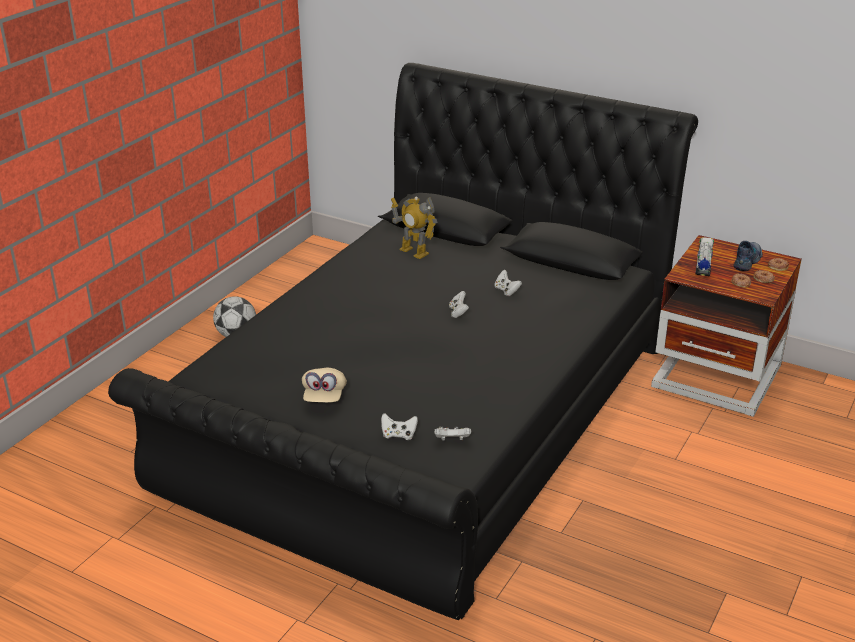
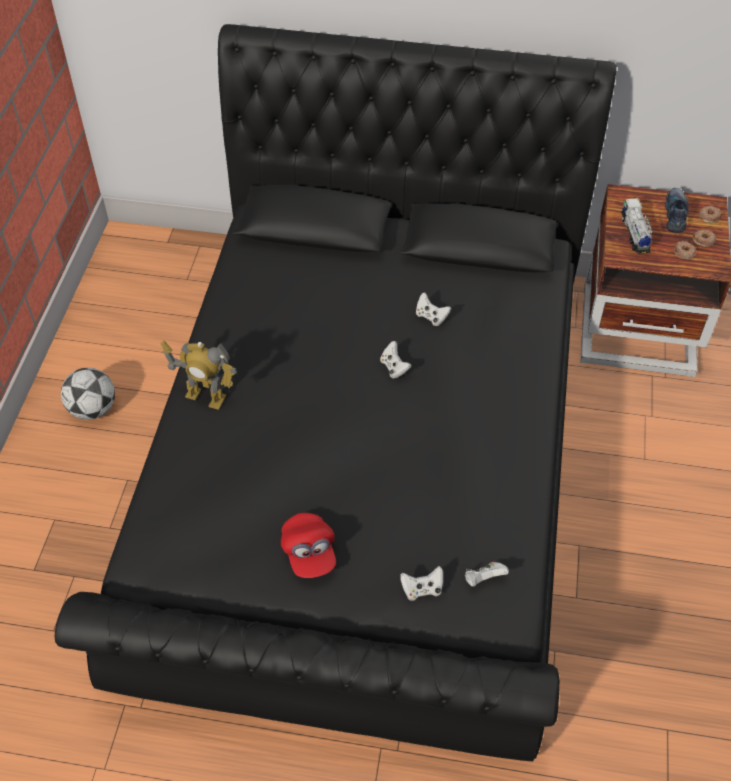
camera: 20 degrees left, 20 degrees up
beige cap [302,368,347,402] -> red cap [281,513,336,578]
toy robot [391,197,437,259] -> toy robot moved to [161,341,237,410]

